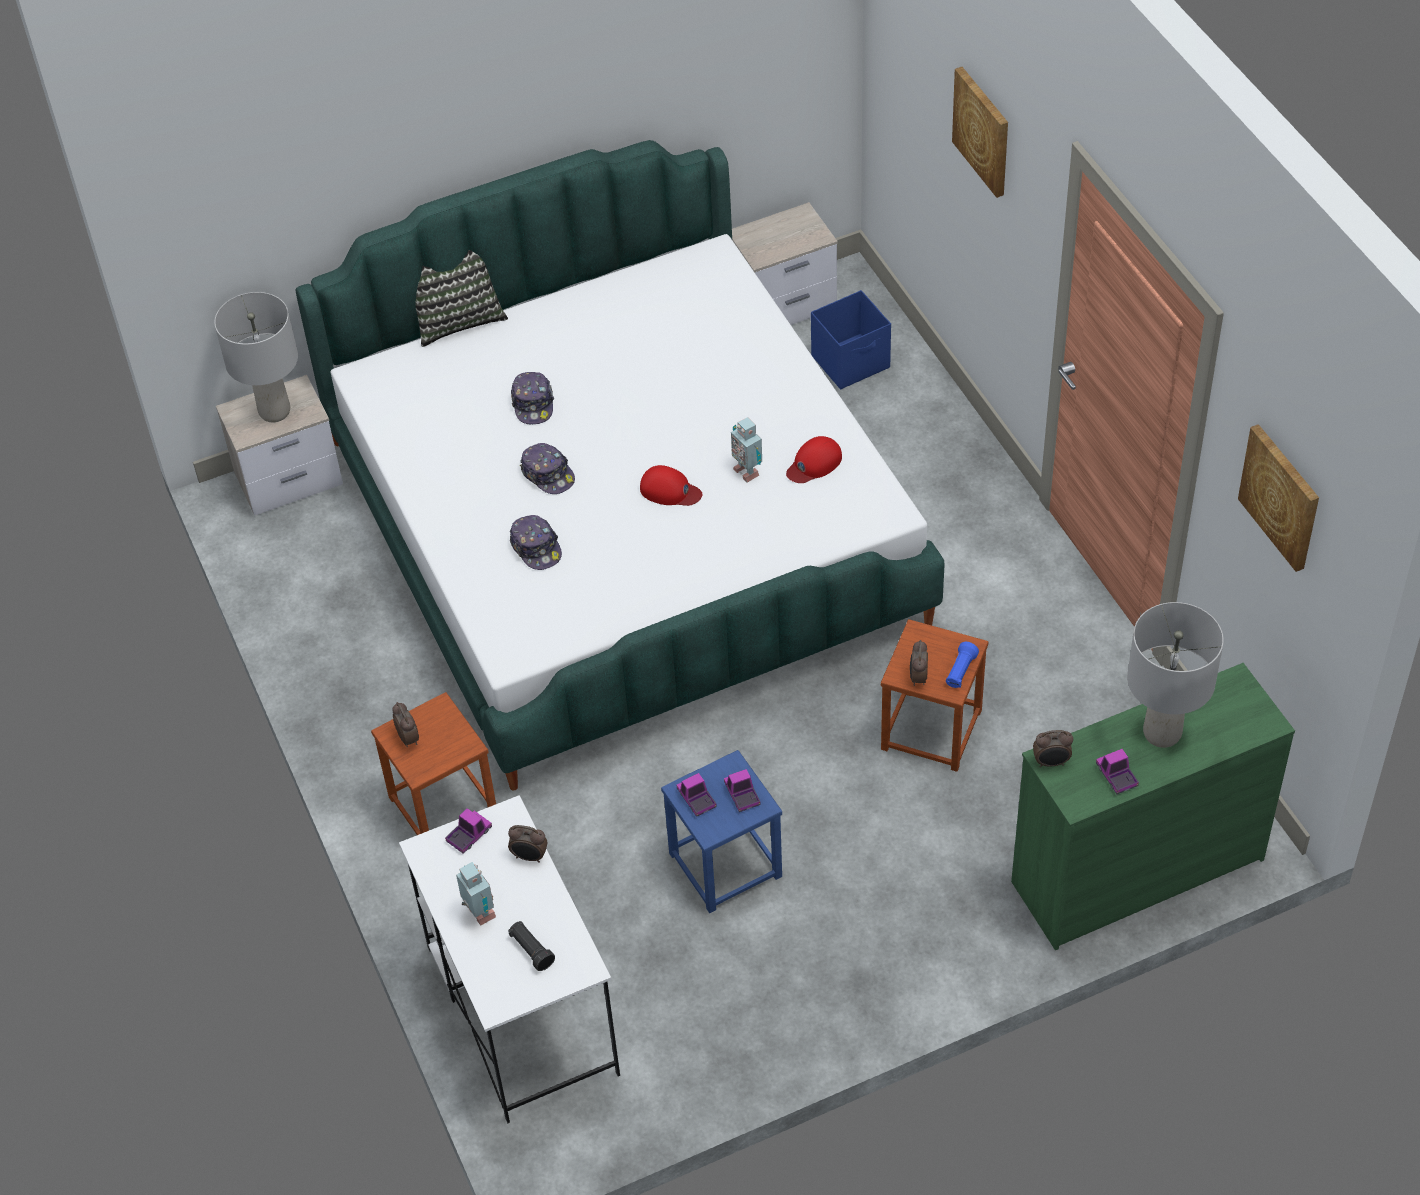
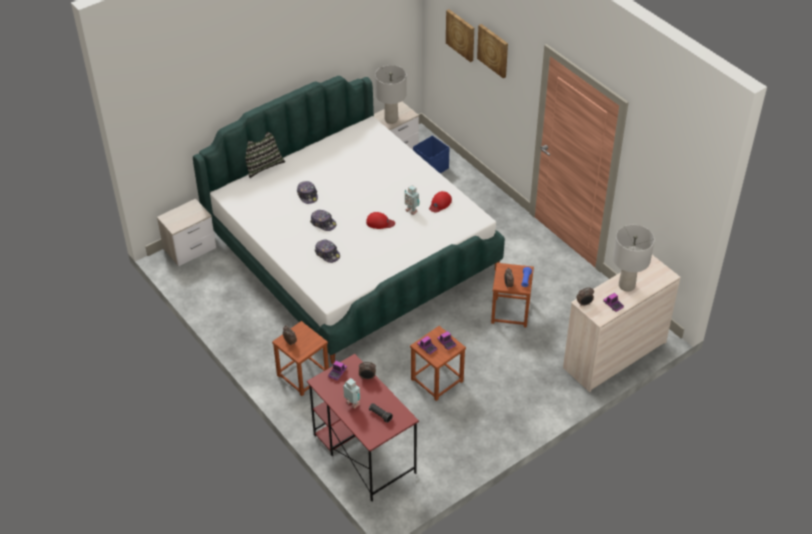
camera: 15 degrees left, 5 degrees down
grey table lamp [214,292,298,422] -> grey table lamp moved to [375,65,407,124]
white desk [399,795,620,1123] -> red desk [307,354,419,502]
blue stool [661,750,782,913] -> brown stool [410,326,466,401]
green dresser [1011,663,1295,950] -> beige dresser [563,255,681,392]
picture [1238,424,1319,572] -> picture moved to [446,9,474,62]

